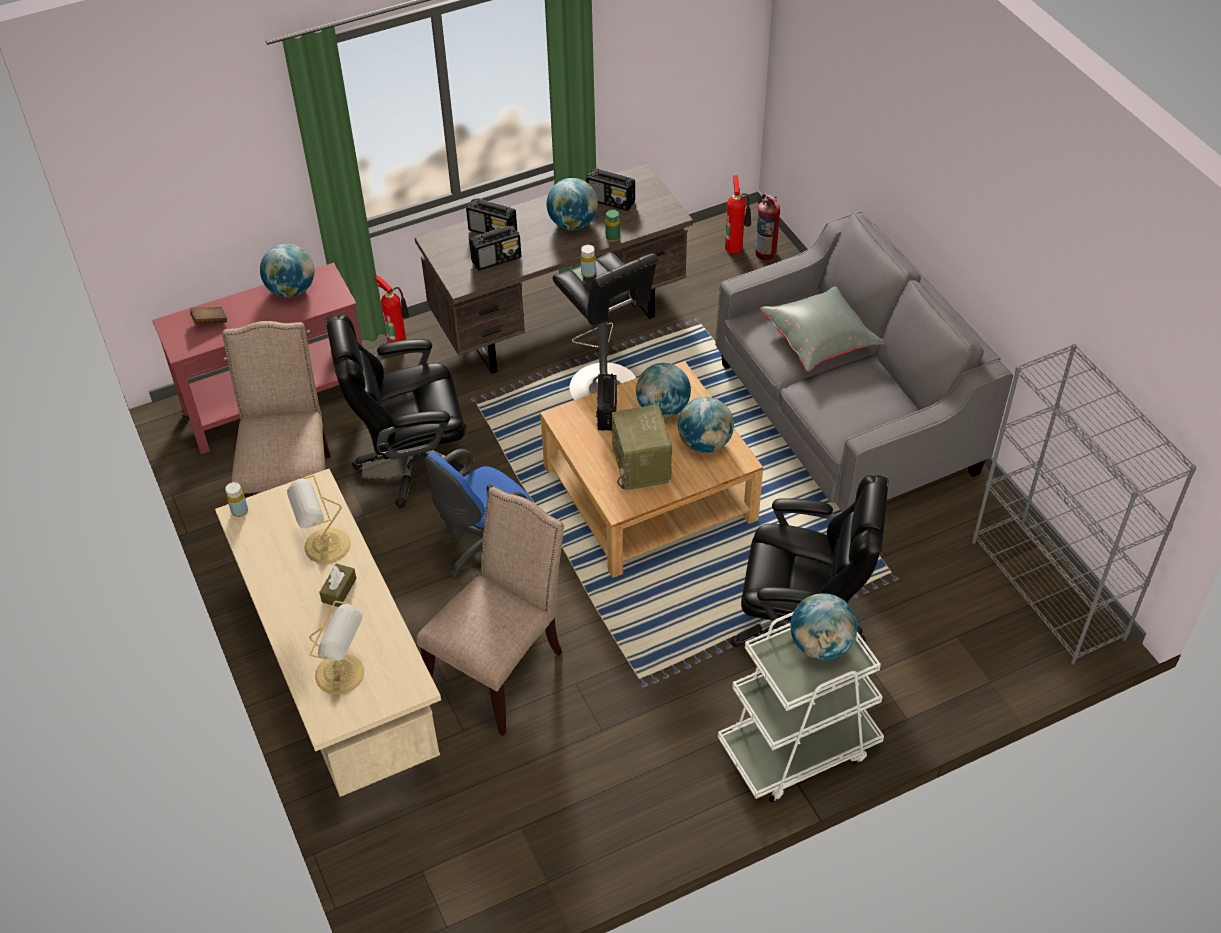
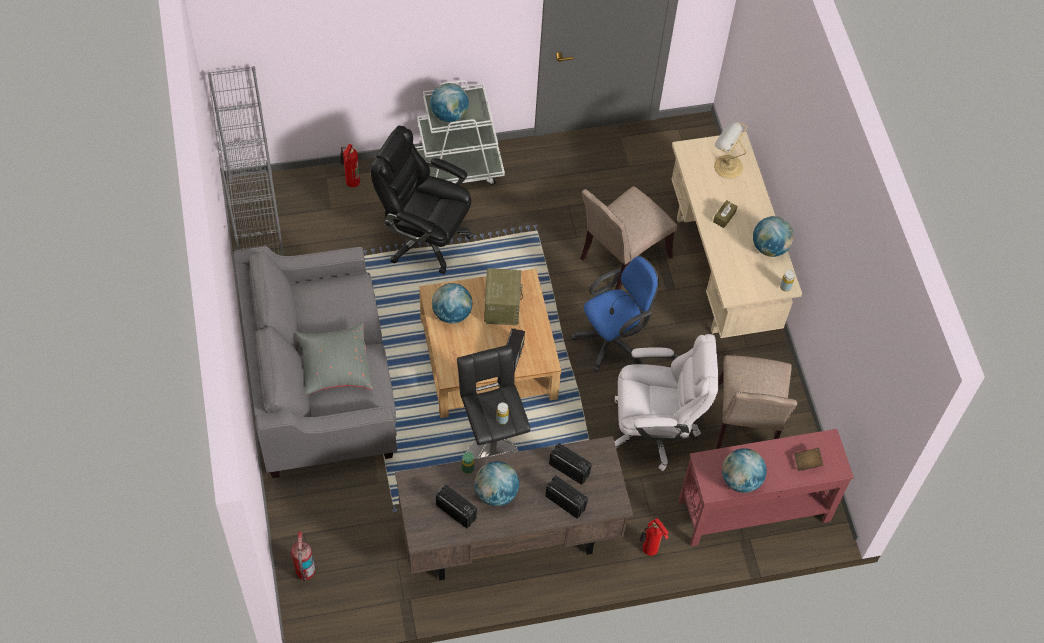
camera: 170 degrees left, 10 degrees up
table lamp [287,475,351,564] -> none
black office chair [326,314,468,508] -> white office chair [614,334,718,471]
radio [469,226,521,271] -> radio turned 45 degrees clockwise [549,443,592,485]
globe [636,363,691,418] -> globe moved to [753,216,794,257]
fire extinguisher [725,175,751,254] -> fire extinguisher moved to [340,144,360,188]

